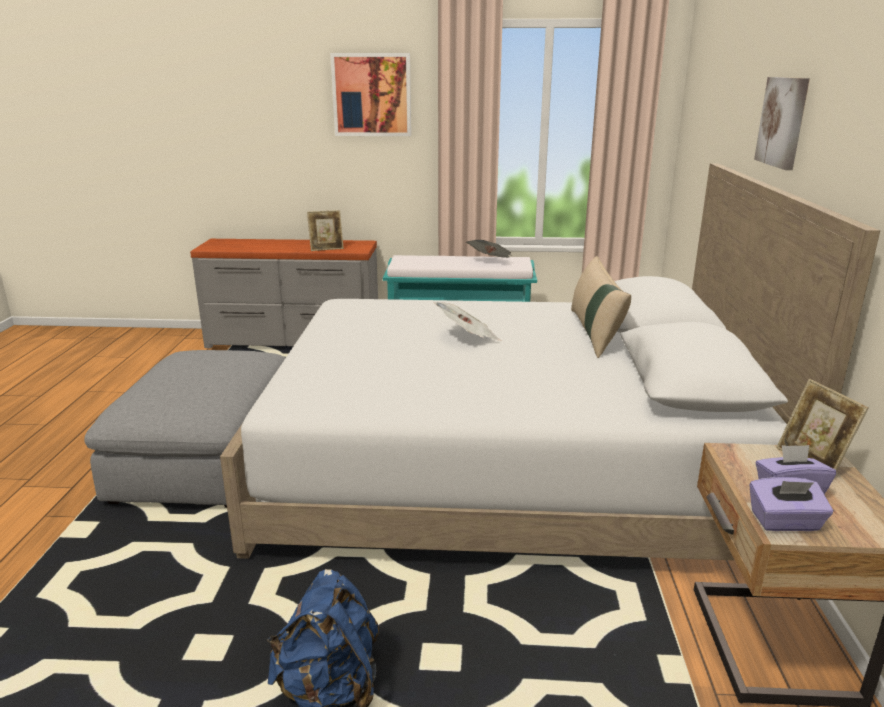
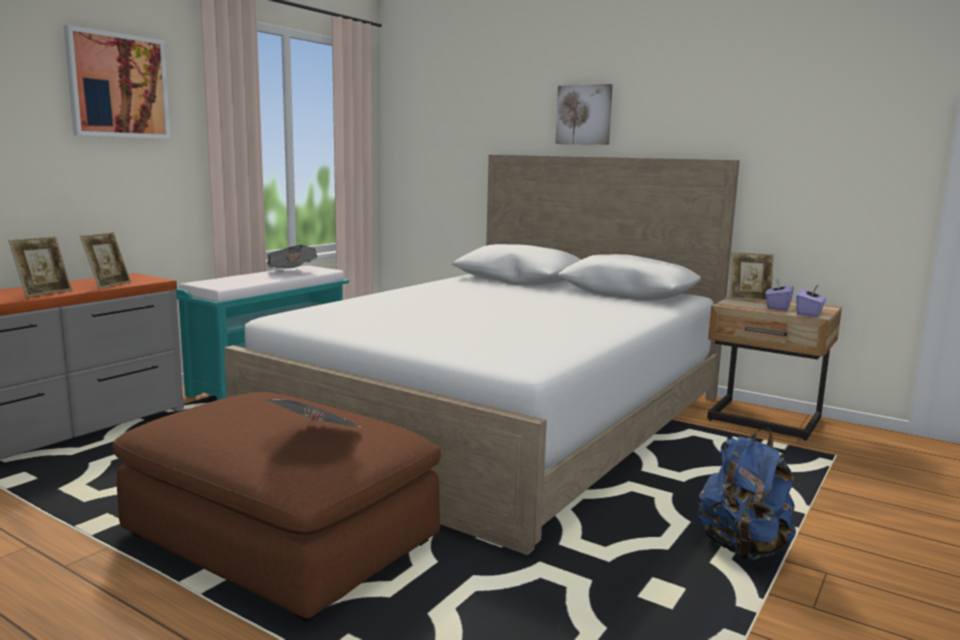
camera: 60 degrees left, 10 degrees down
grey ottoman [84,350,286,508] -> brown ottoman [112,392,441,622]
newspaper [433,302,502,341] -> newspaper moved to [265,399,360,427]
beige pillow [571,256,631,358] -> none
none -> picture frame [9,237,72,297]

